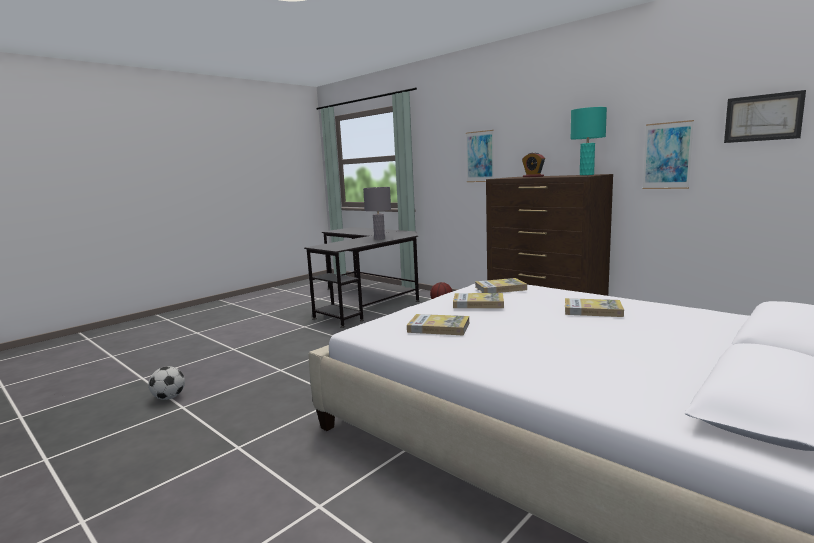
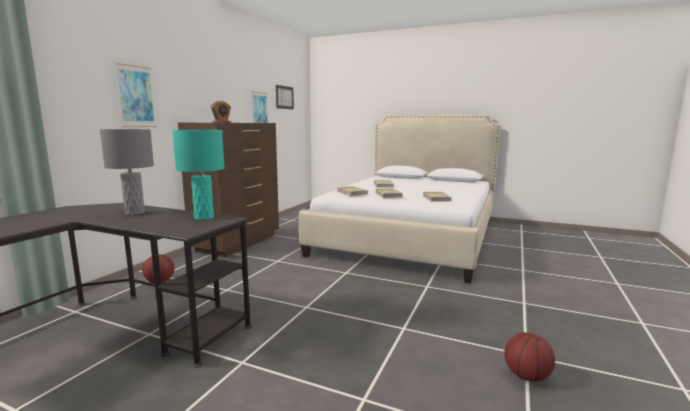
camera: 110 degrees left, 0 degrees up
football [148,366,185,400] -> basketball [504,332,555,382]
turquoise table lamp [571,107,607,175] -> turquoise table lamp moved to [172,130,224,220]

